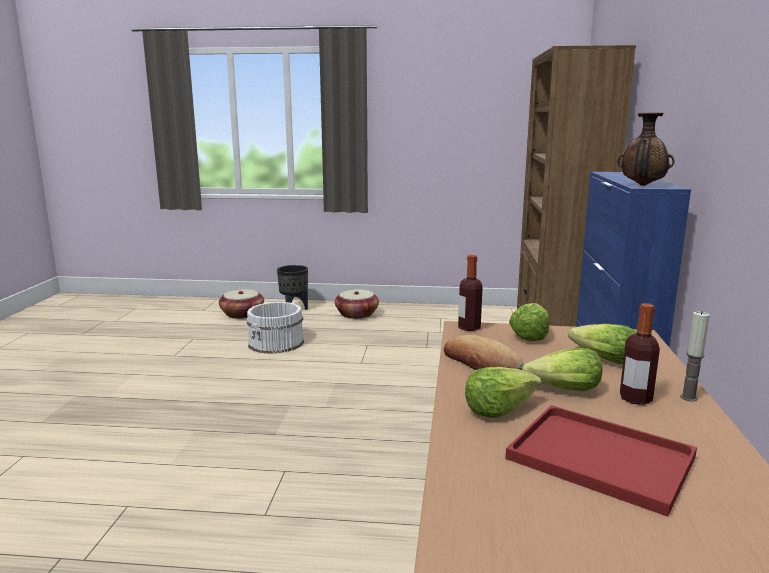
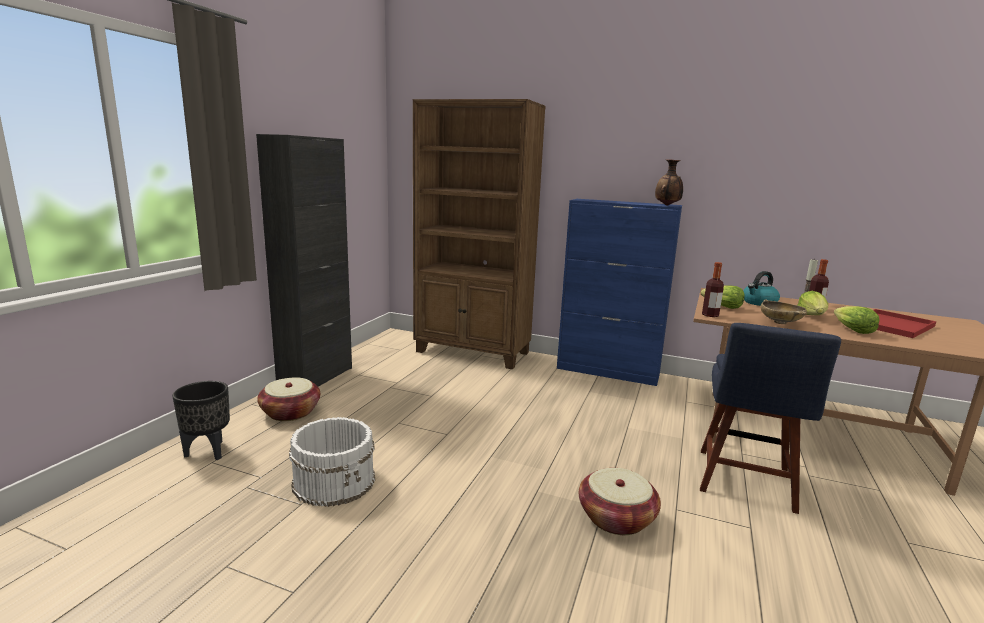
camera: 75 degrees left, 0 degrees up
basket [219,289,264,319] -> basket moved to [579,468,661,535]
bread [444,335,523,370] -> beige bowl [761,300,807,324]
lettuce [568,324,636,364] -> kettle [743,271,780,306]
none -> black cabinet [256,134,352,387]
none -> blue chair [700,323,841,514]

